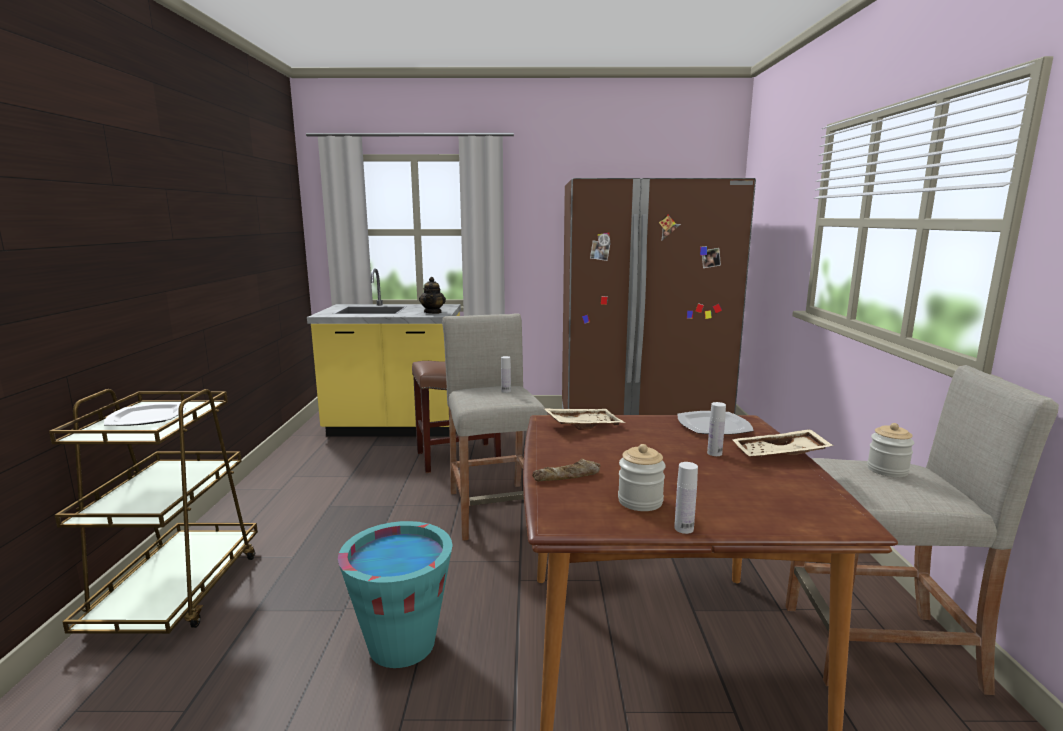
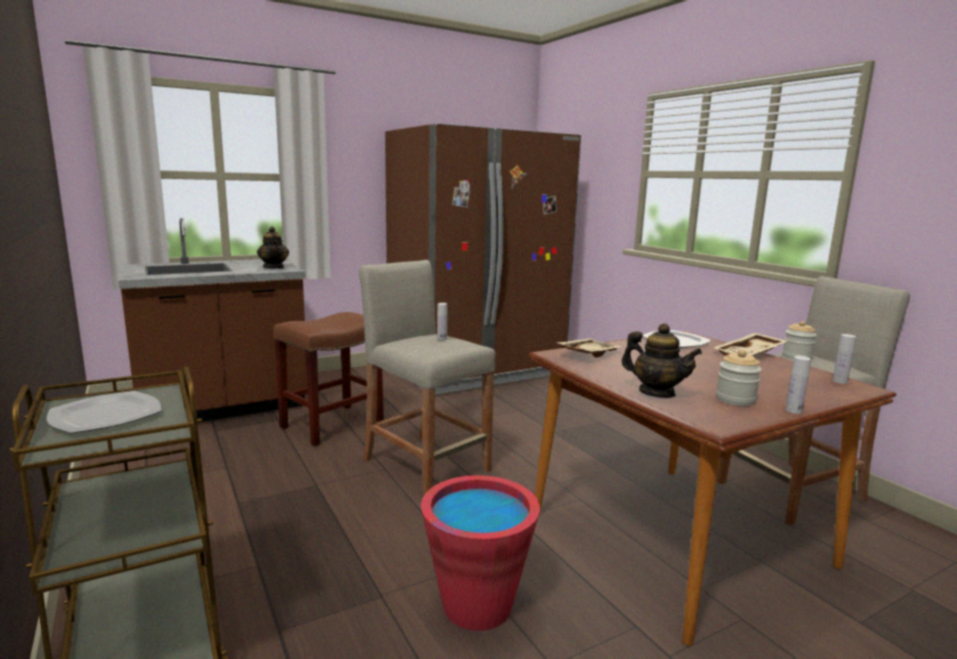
camera: 30 degrees left, 0 degrees up
yellow counter [307,268,461,437] -> brown counter [118,218,307,422]
turquoise bucket [338,521,452,668] -> red bucket [421,475,540,631]
bread [532,458,601,482] -> teapot [622,323,702,398]
white bottle [707,402,726,456] -> white bottle moved to [833,334,856,384]

